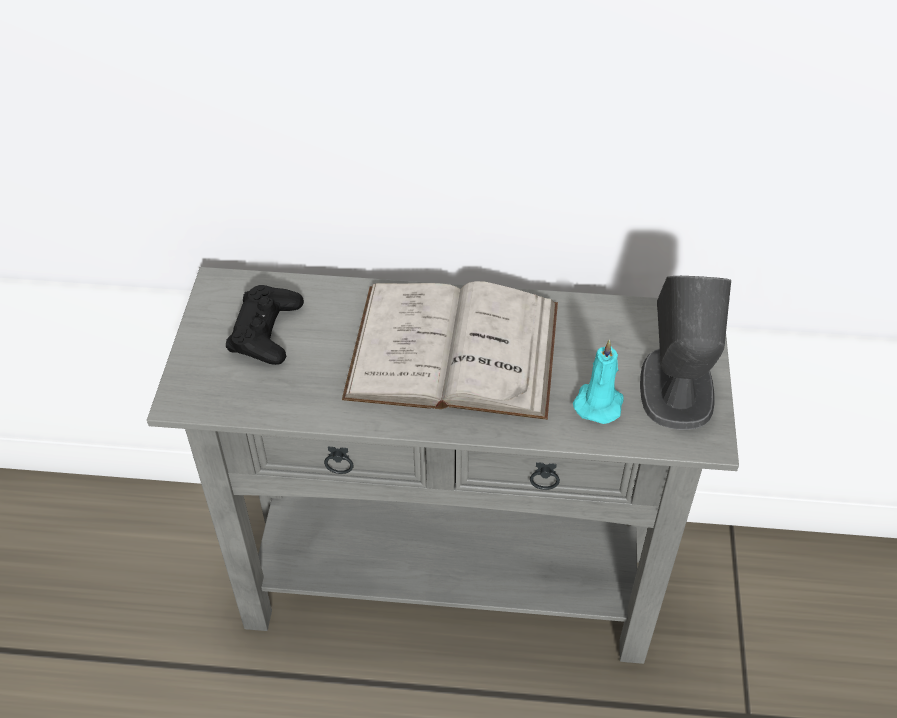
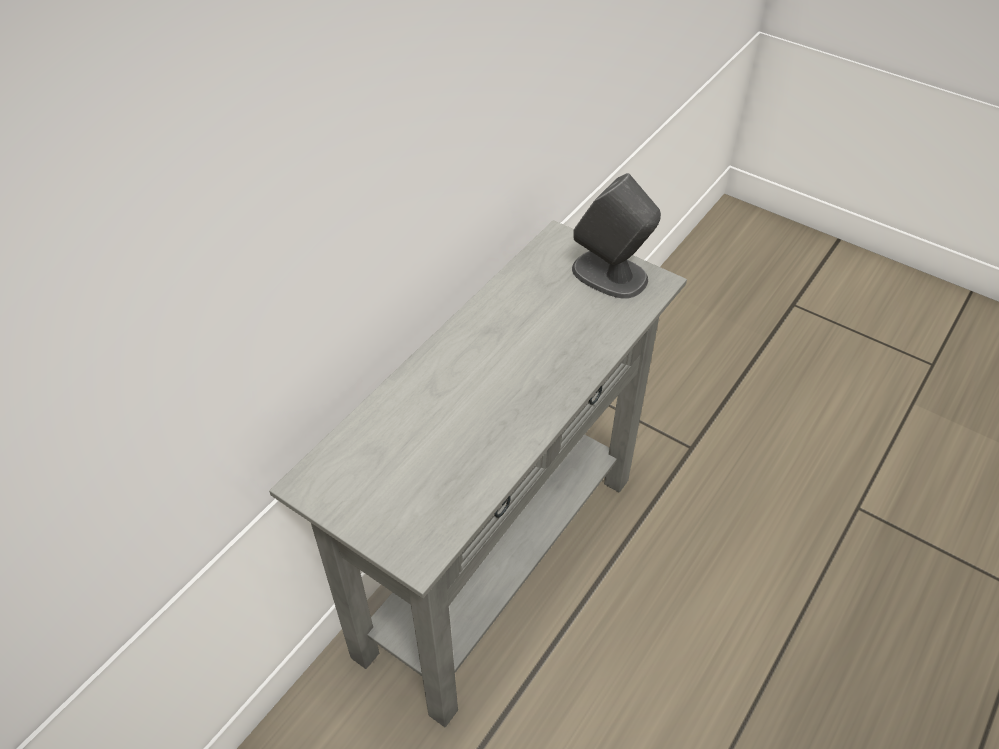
camera: 60 degrees left, 0 degrees up
black game controller [226,285,304,365] -> none
white book [342,281,558,420] -> none
turquoise candle [573,339,623,424] -> none

